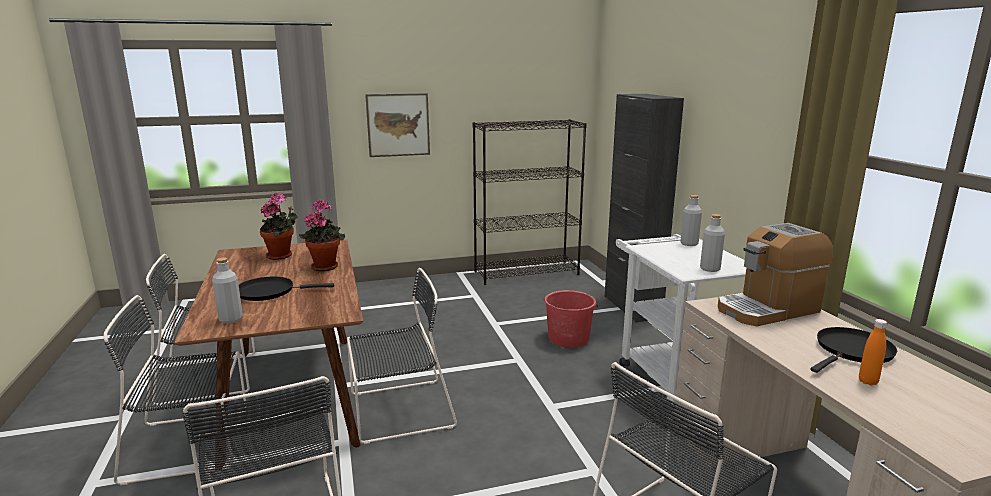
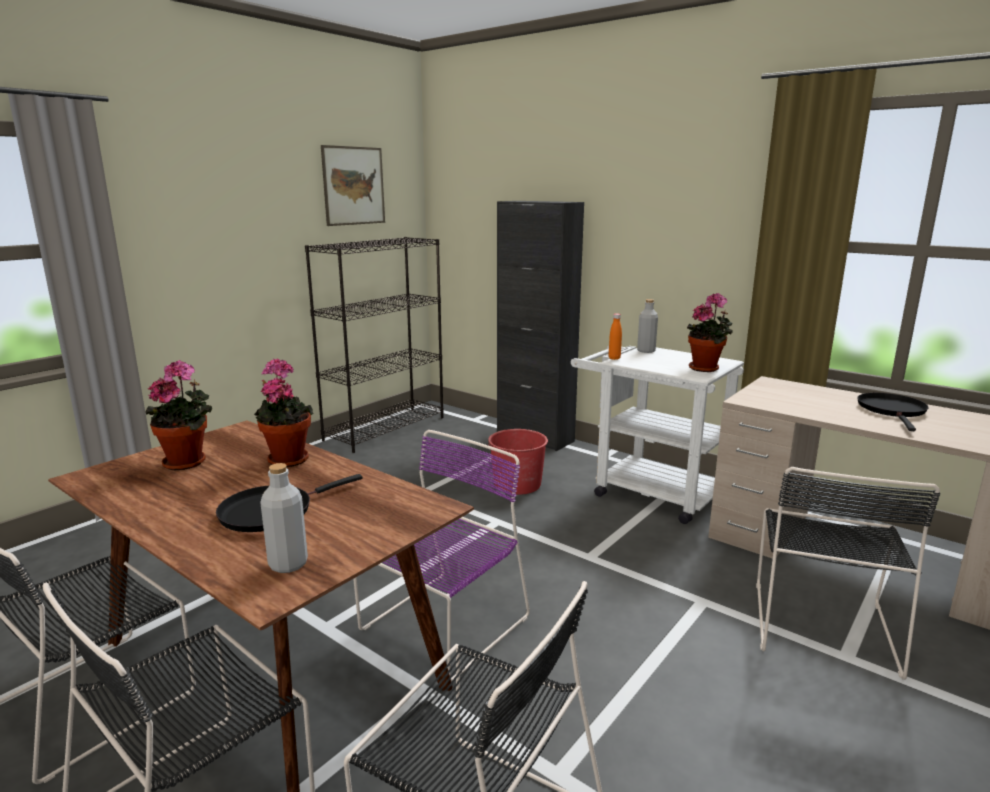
camera: 35 degrees left, 0 degrees up
black chair [347,268,457,444] -> purple chair [353,430,530,682]
picture [365,93,430,157] -> picture moved to [321,145,385,226]
grey bottle [700,214,725,272] -> potted plant [687,293,733,372]
coffee machine [718,223,833,326] -> none
orange bottle [859,319,888,385] -> orange bottle moved to [609,314,622,360]

